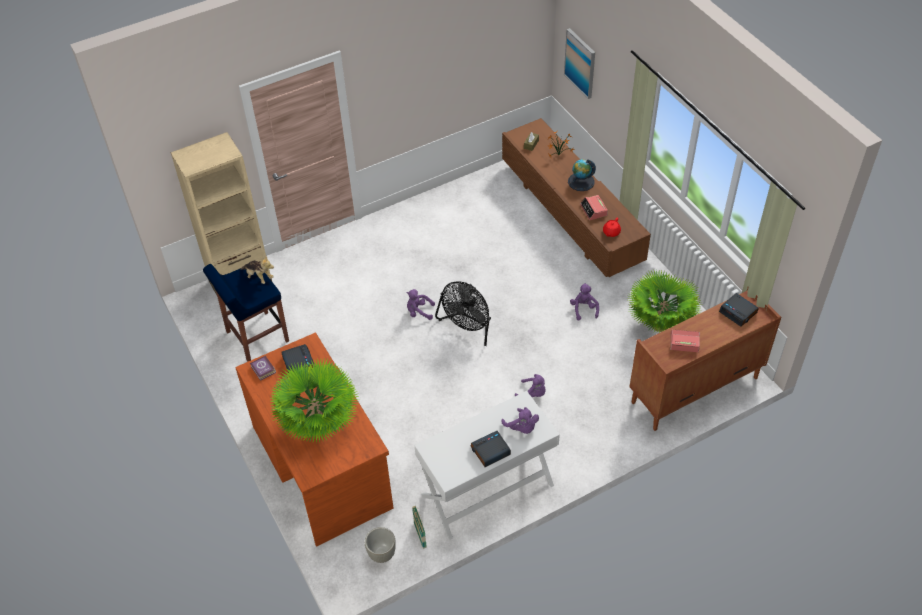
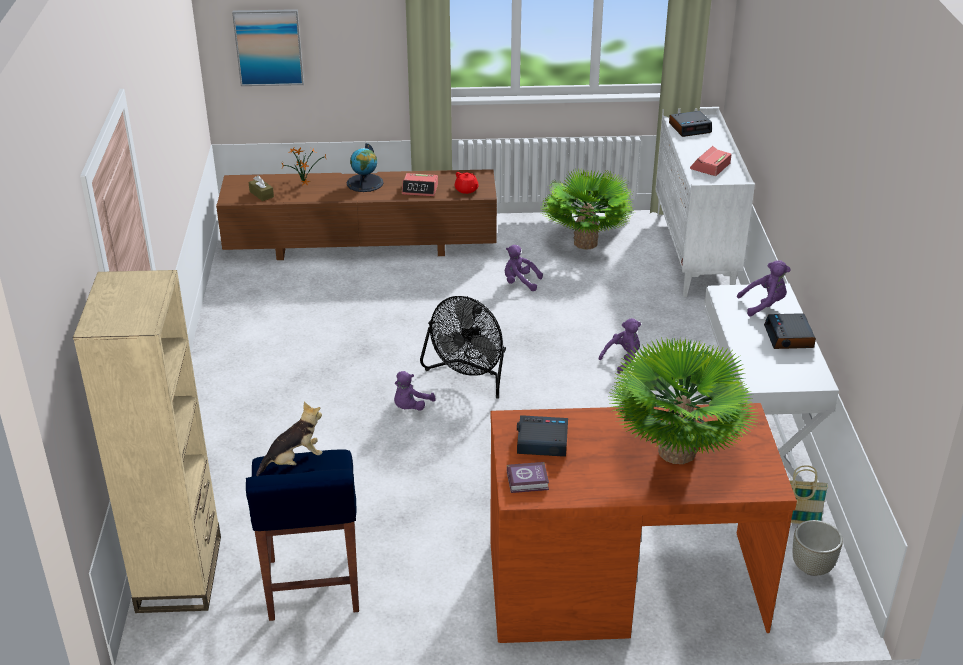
camera: 65 degrees left, 15 degrees down
black fan [435,281,491,346] -> black fan turned 60 degrees clockwise [420,296,506,399]
brown cabinet [630,288,781,431] -> white cabinet [655,107,755,297]

